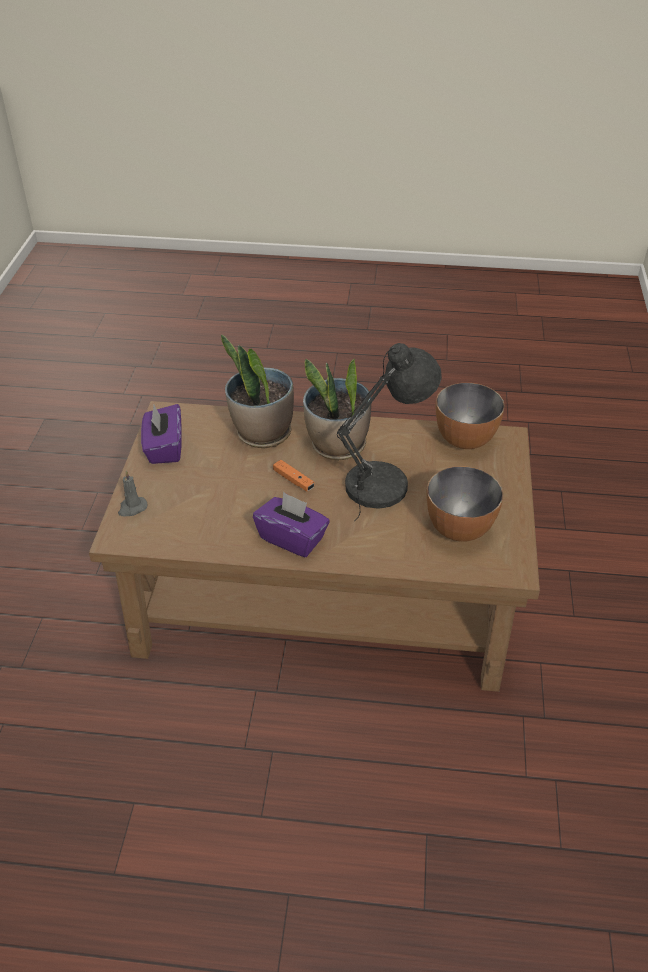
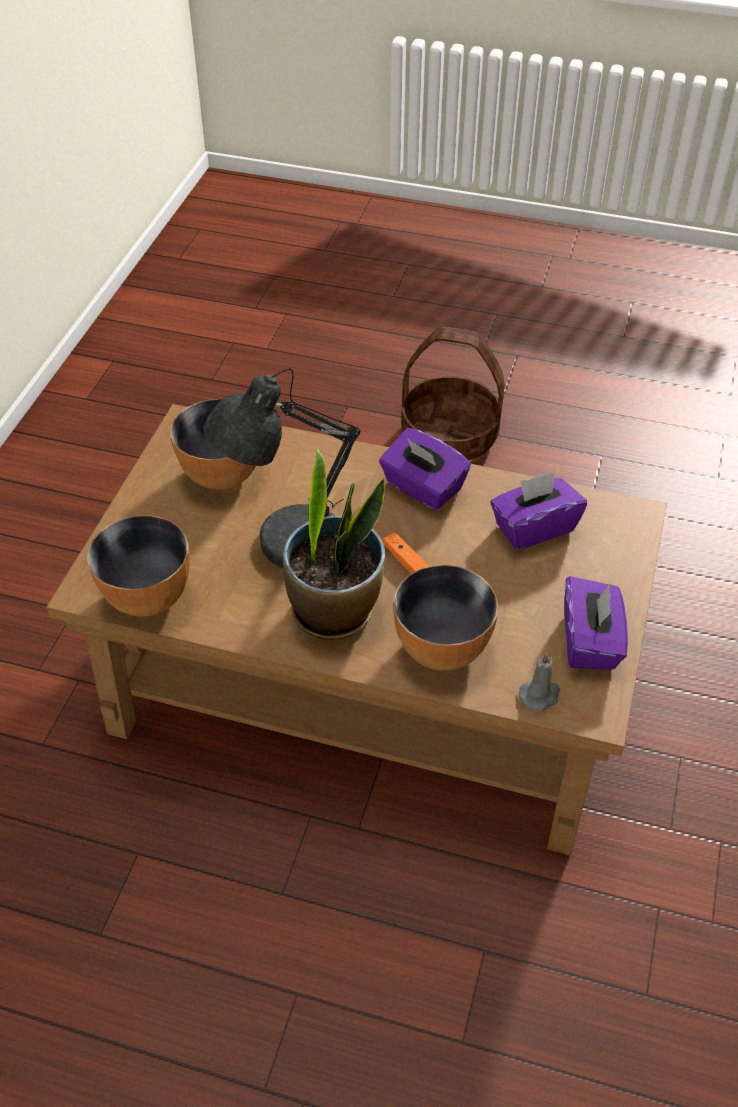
camera: 170 degrees left, 5 degrees up
grey candle [118,471,147,516] -> grey candle moved to [519,652,560,711]
potted plant [221,334,294,448] -> bowl [393,565,498,671]
none -> basket [401,327,505,460]
none -> purple tissue box [491,472,587,550]

